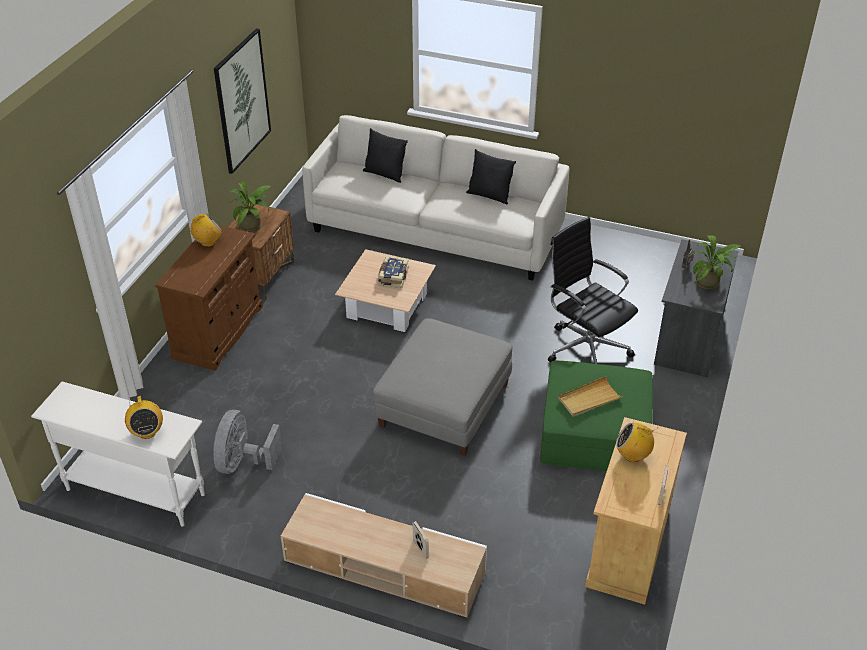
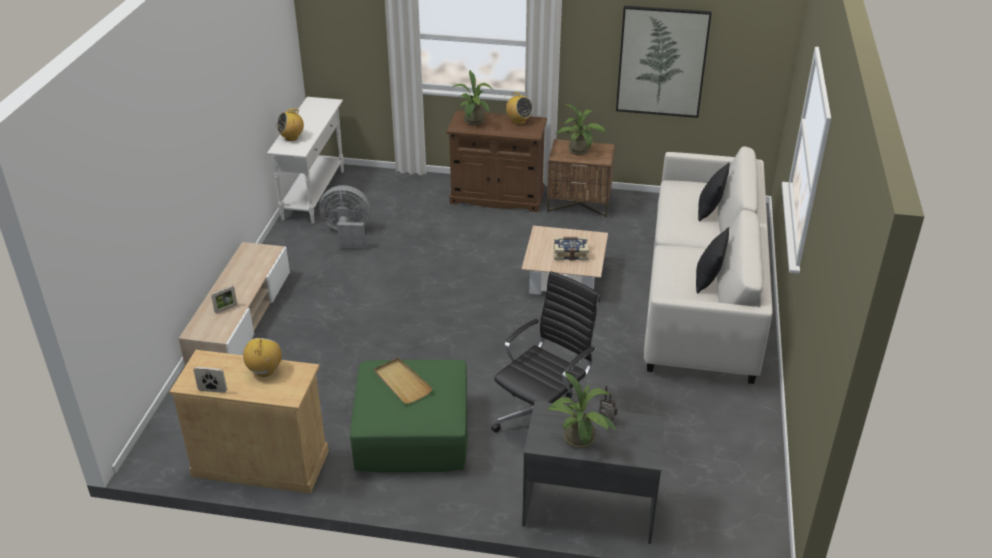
camera: 80 degrees right, 5 degrees down
grey ottoman [373,318,512,456] -> none
none -> potted plant [452,70,493,125]

